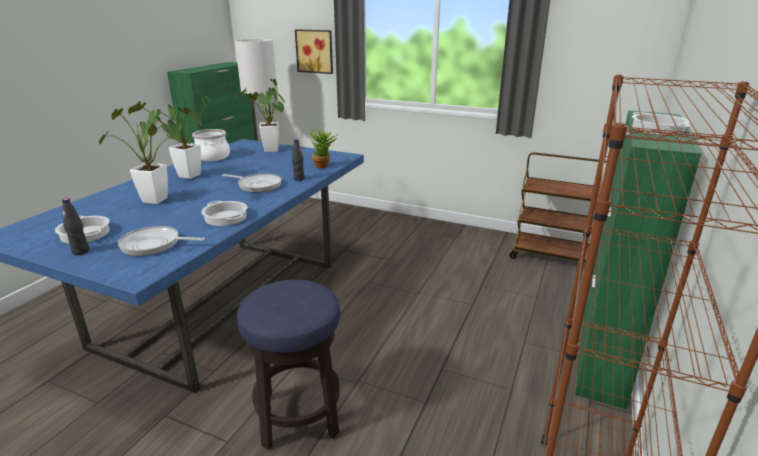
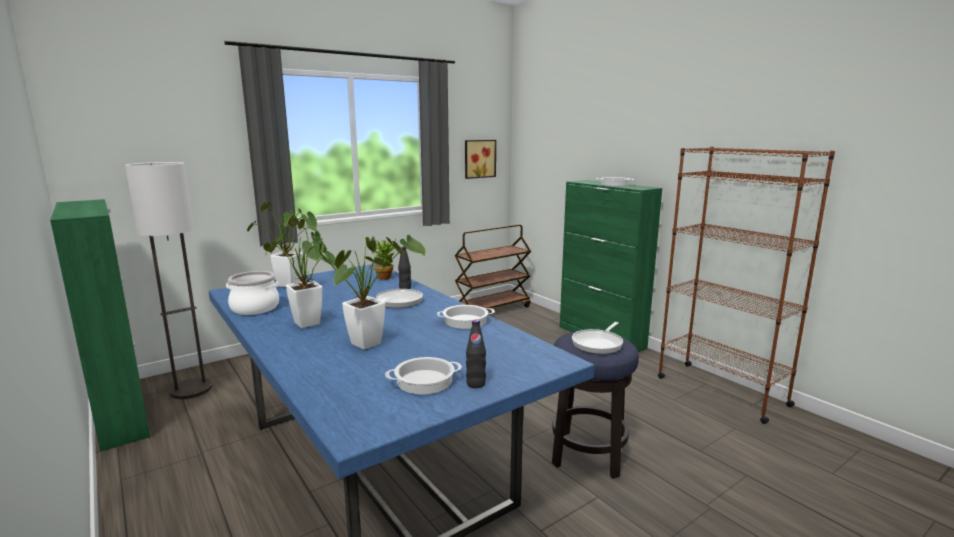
camera: 60 degrees left, 10 degrees down
frying pan [118,226,205,256] -> frying pan moved to [572,322,623,354]
picture [295,29,333,74] -> picture moved to [465,140,496,179]

